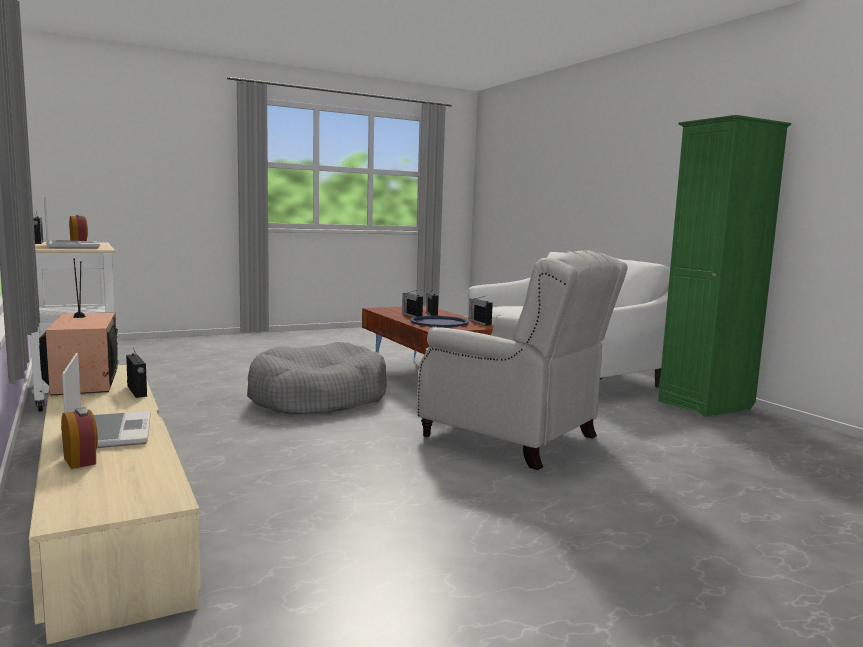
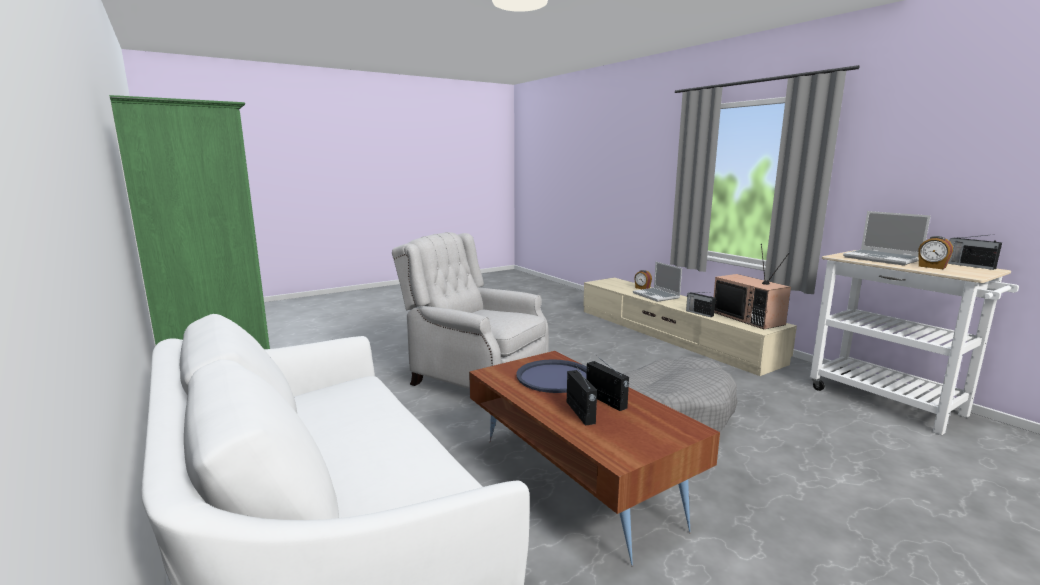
camera: 175 degrees right, 5 degrees up
radio [469,296,493,325] -> none

